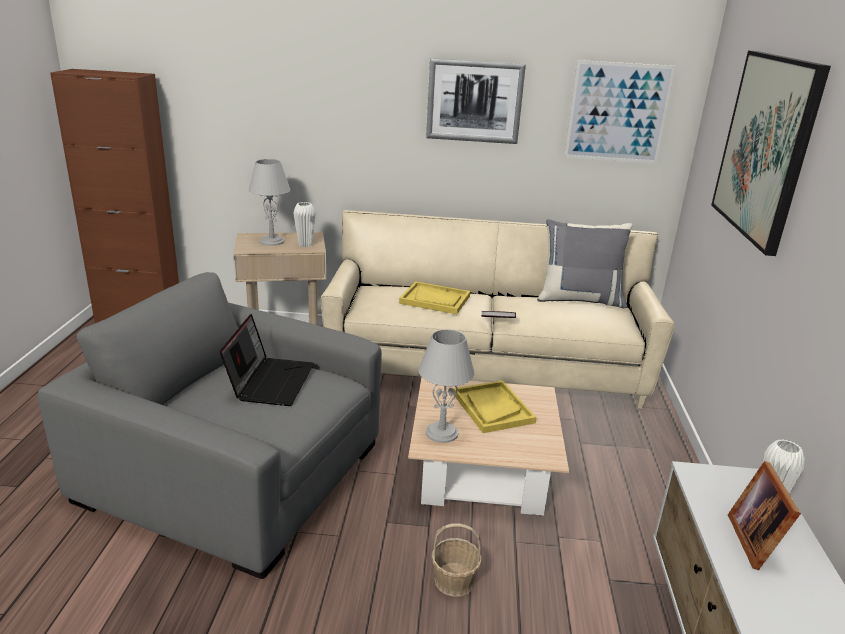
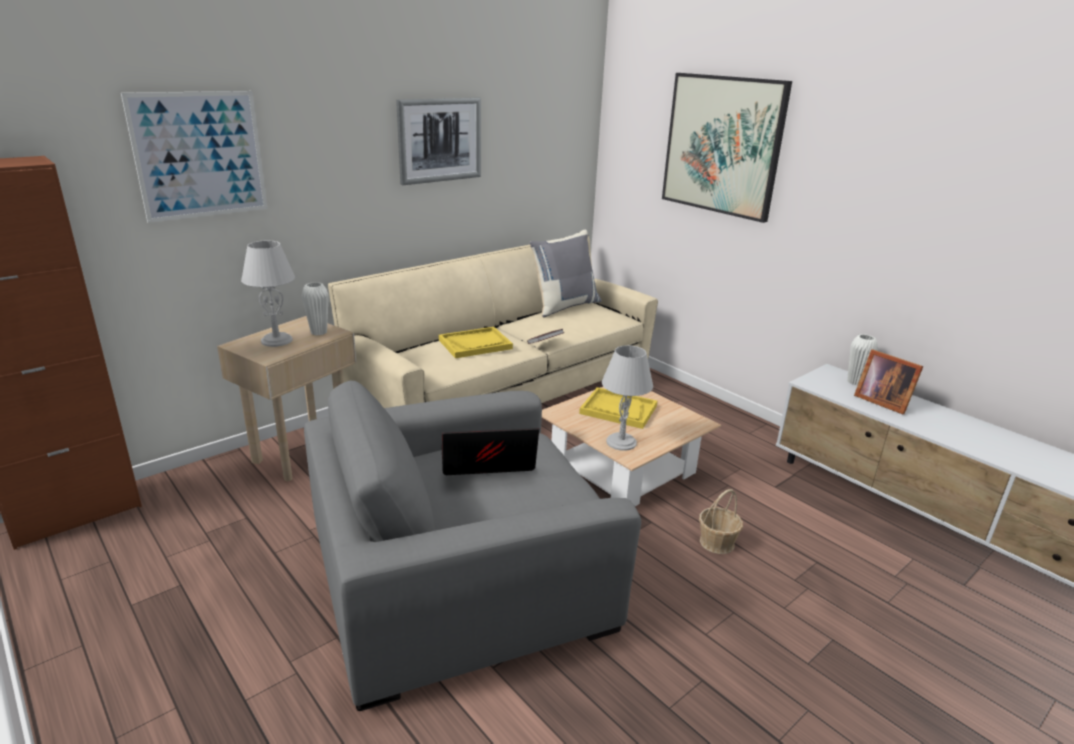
camera: 45 degrees left, 0 degrees up
laptop [220,314,314,406] -> laptop turned 60 degrees counterclockwise [441,428,539,475]
picture [564,60,676,164] -> picture moved to [121,91,268,223]

